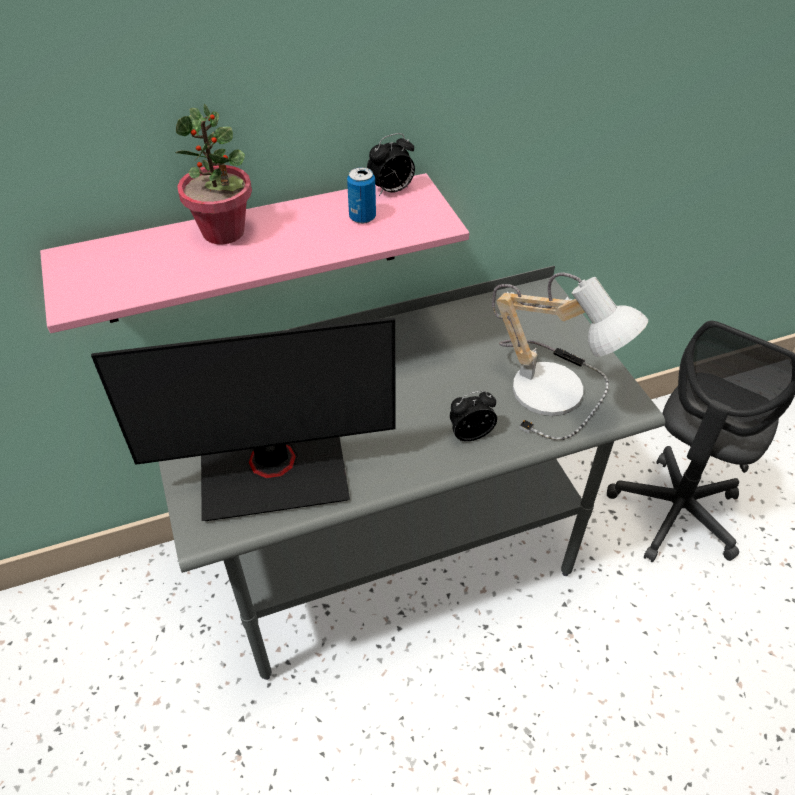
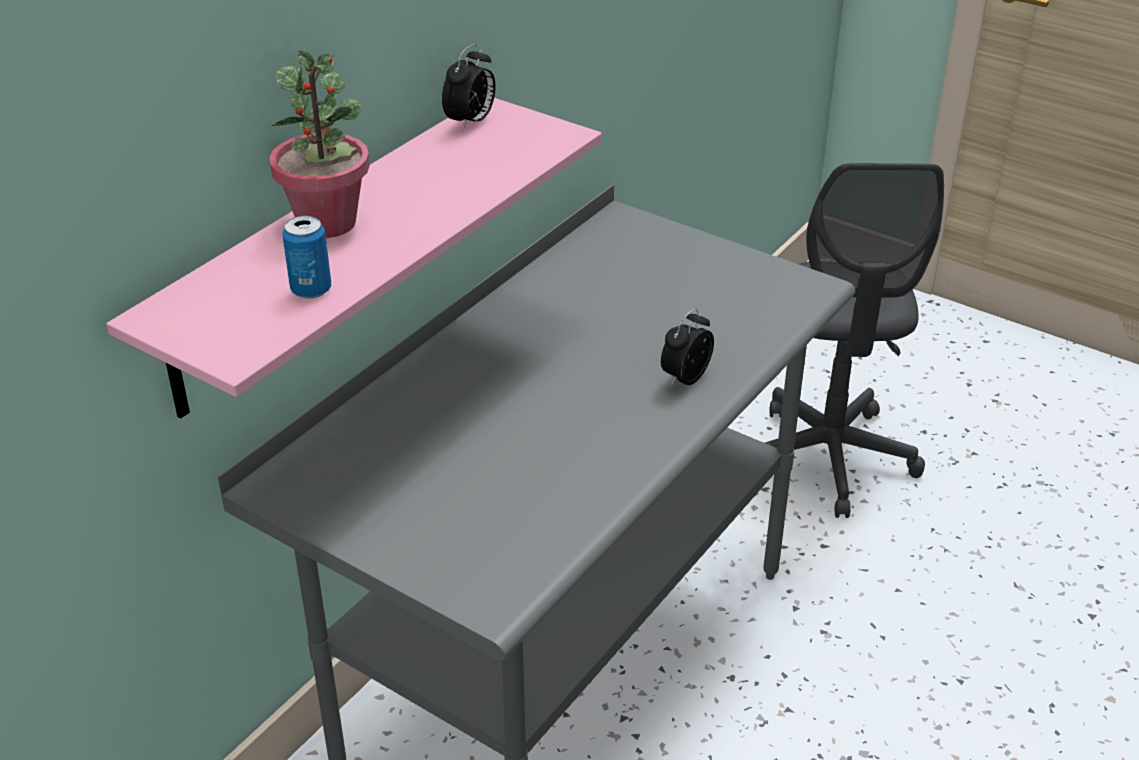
camera: 35 degrees left, 10 degrees down
monitor [91,317,396,521] -> none
can [347,167,376,224] -> can moved to [282,216,331,299]
table lamp [492,273,648,440] -> none

